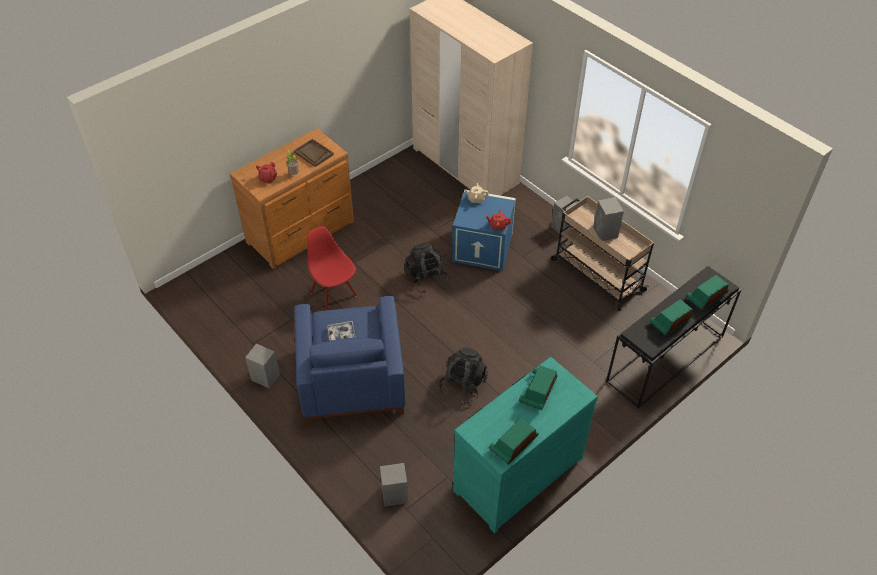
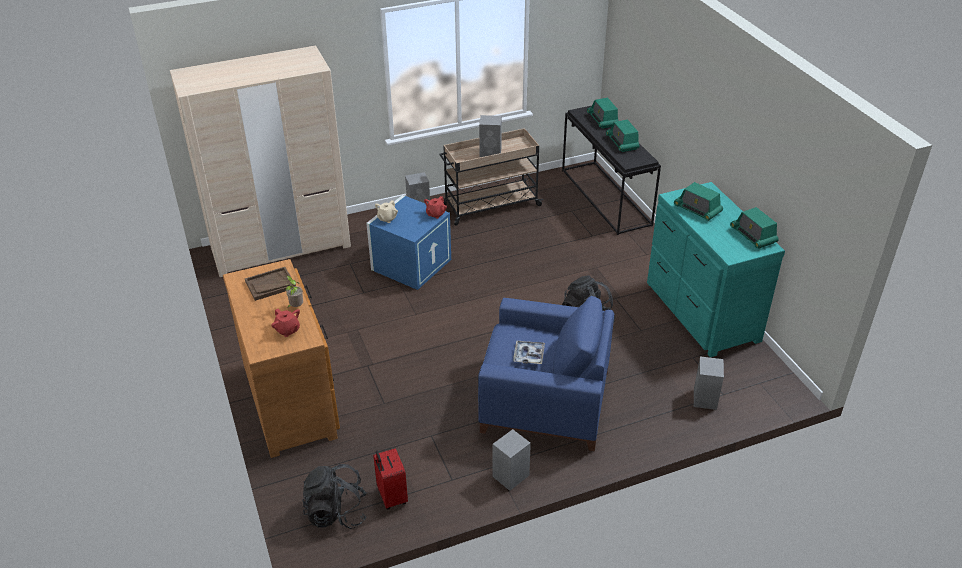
camera: 70 degrees left, 10 degrees down
red chair [307,226,357,310] -> none
black backpack [404,242,448,293] -> black backpack moved to [302,464,367,529]
none -> red suitcase [373,448,408,510]

